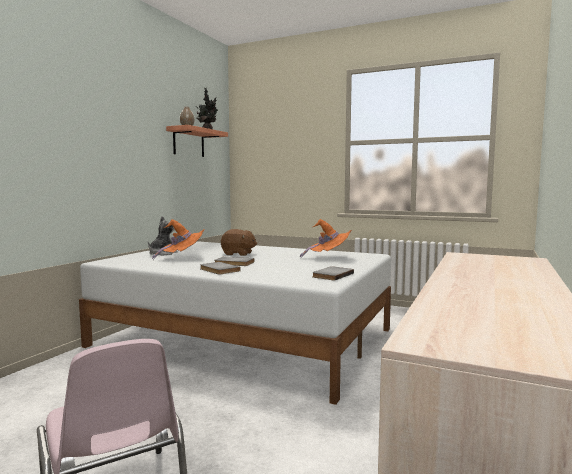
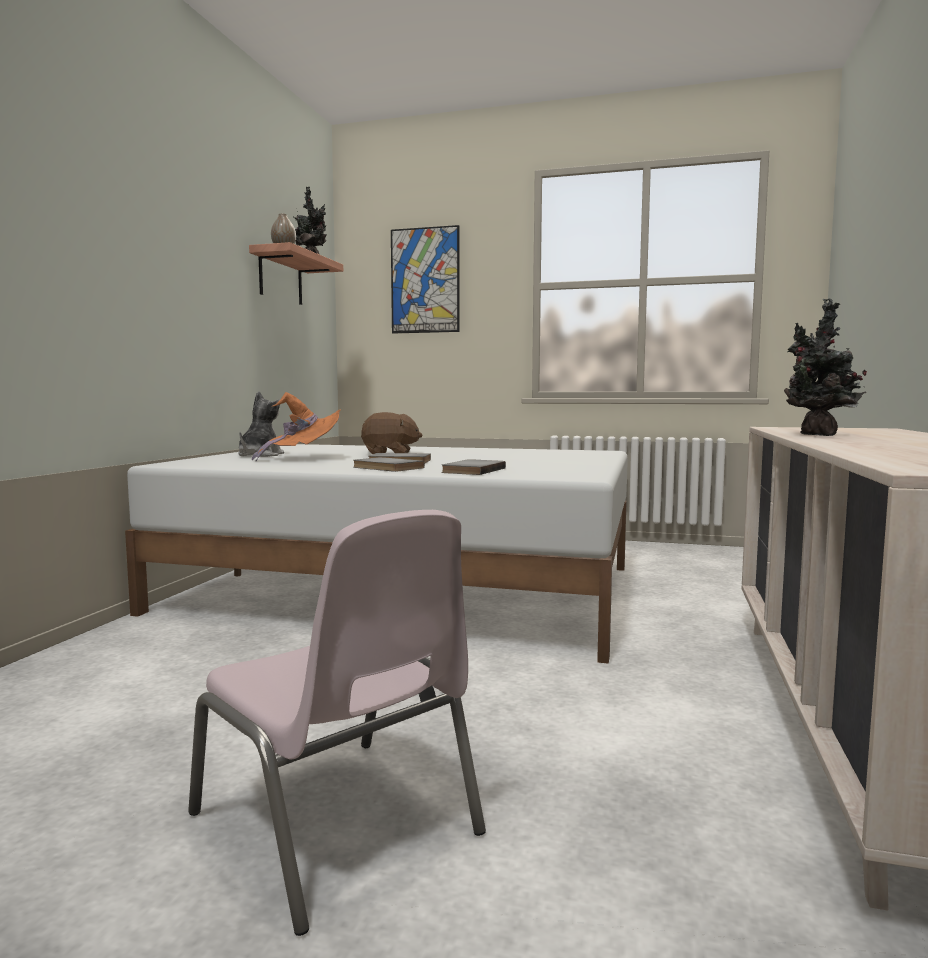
camera: 10 degrees left, 0 degrees up
orange hat [300,219,352,259] -> none
grey book [312,266,354,281] -> grey book moved to [441,459,506,475]
none -> picture [391,225,459,334]
none -> potted plant [784,298,867,436]

